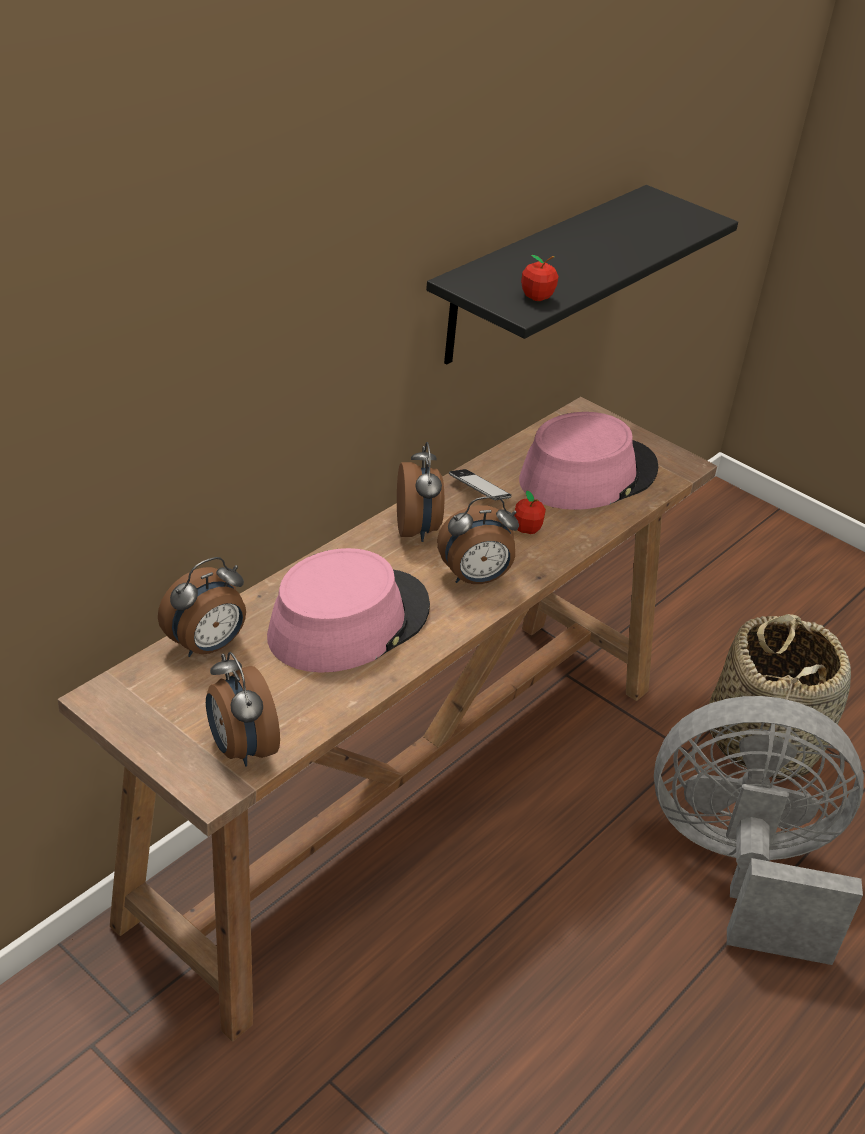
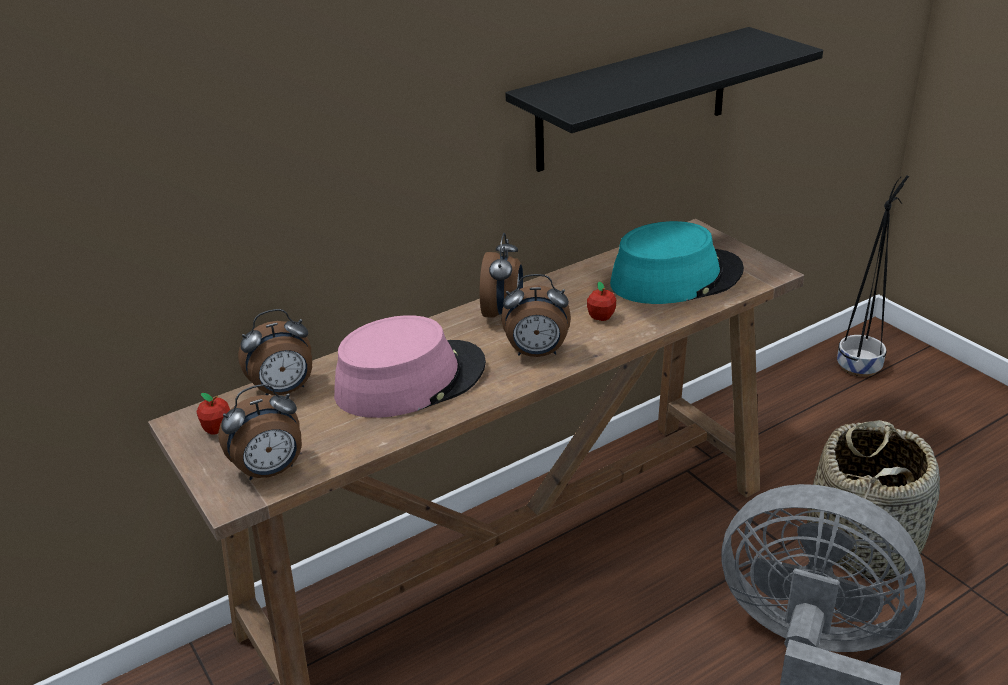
camera: 20 degrees right, 5 degrees down
alarm clock [206,652,280,766] -> alarm clock turned 105 degrees counterclockwise [218,384,302,480]
phone [449,469,512,500] -> none
pink hat [519,412,658,510] -> turquoise hat [610,221,744,304]
apple [521,255,559,301] -> apple moved to [196,393,230,434]
none -> black planter [837,175,909,377]

